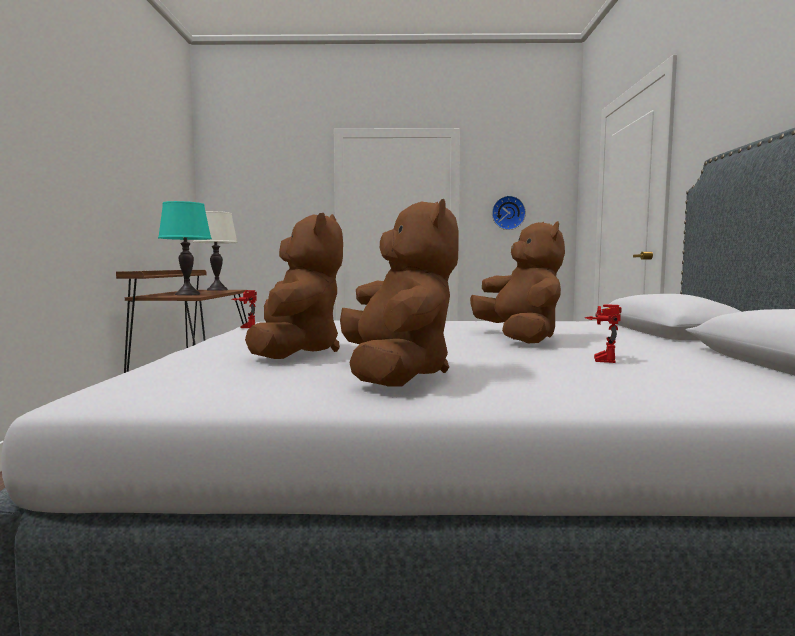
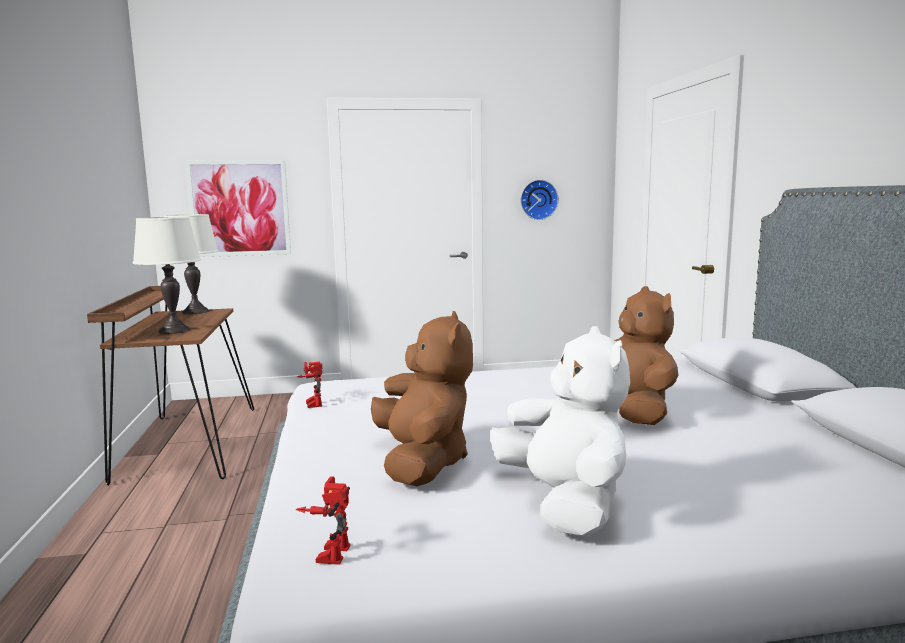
camera: 10 degrees left, 5 degrees up
turquoise table lamp [158,201,212,295] -> white table lamp [133,217,201,334]
brown plush toy [340,199,459,387] -> white plush toy [491,326,630,537]
toy robot [585,304,622,363] -> toy robot moved to [296,476,350,565]
none -> picture [185,160,291,257]

